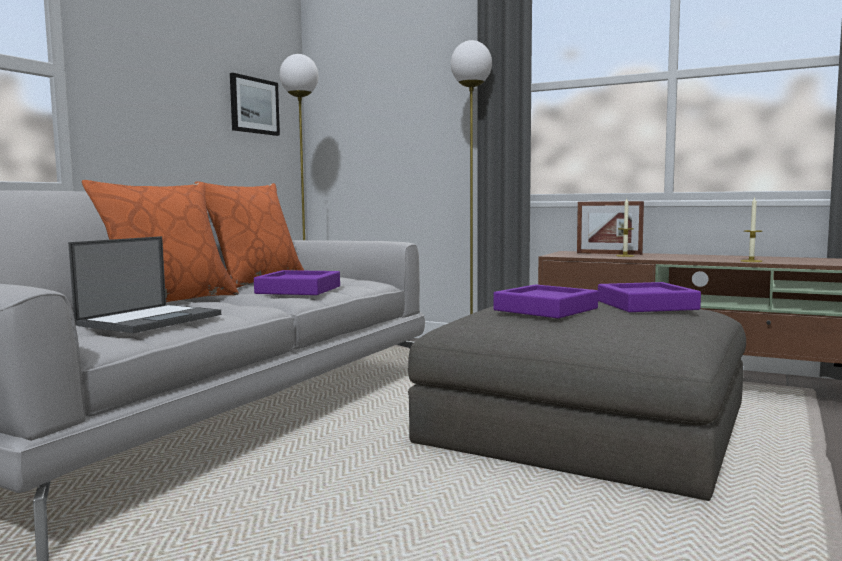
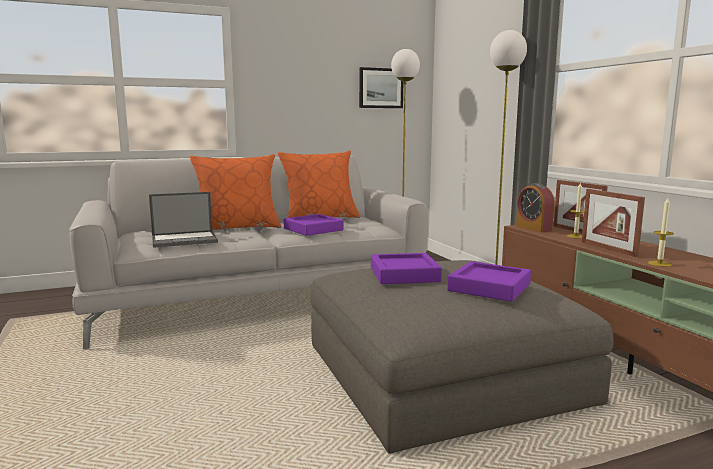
camera: 40 degrees right, 5 degrees up
none -> alarm clock [516,183,555,232]
none -> picture frame [582,189,645,257]

